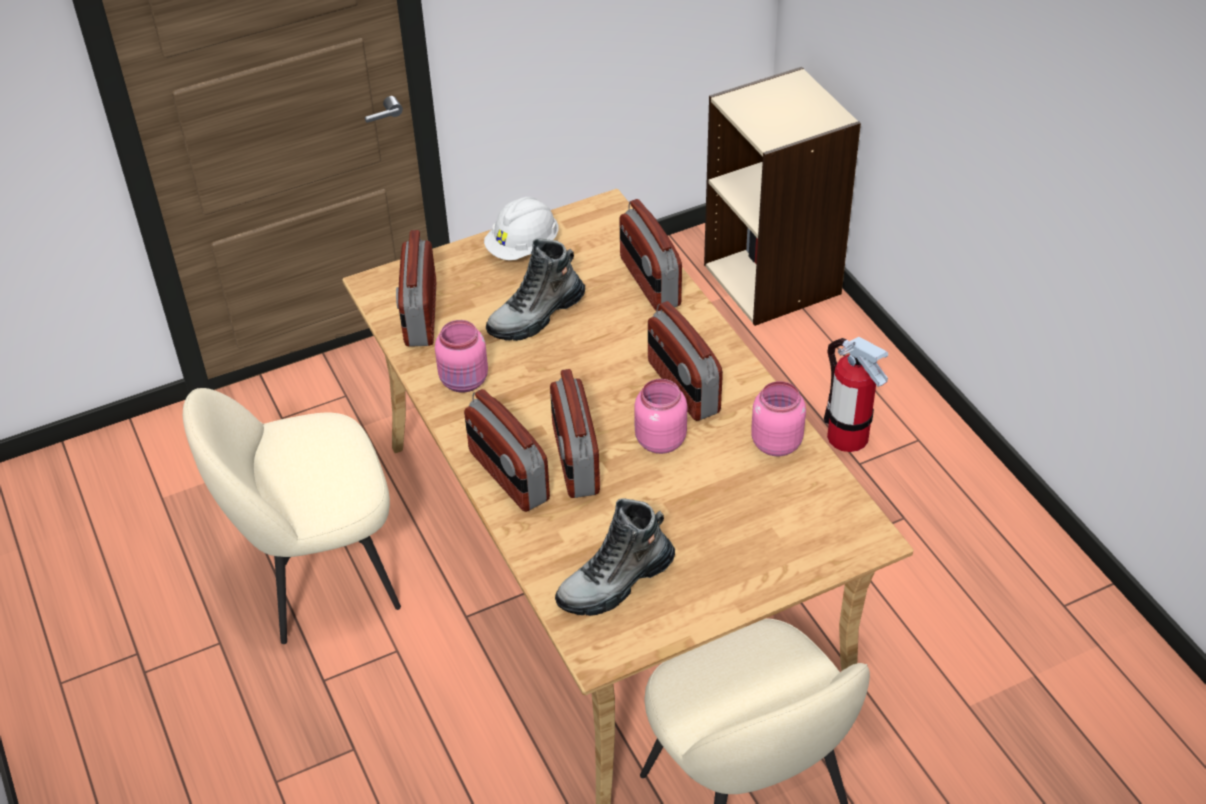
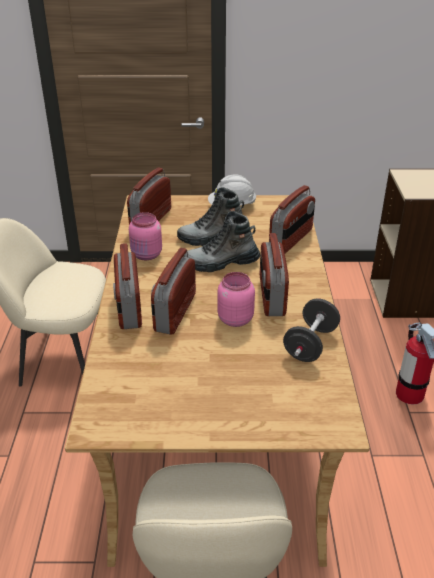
camera: 25 degrees right, 10 degrees down
boot [555,498,675,616] -> boot moved to [183,211,260,272]
radio [619,199,682,312] -> radio turned 150 degrees counterclockwise [269,185,315,254]
pink jar [751,381,806,456] -> black dumbbell [283,299,340,362]

